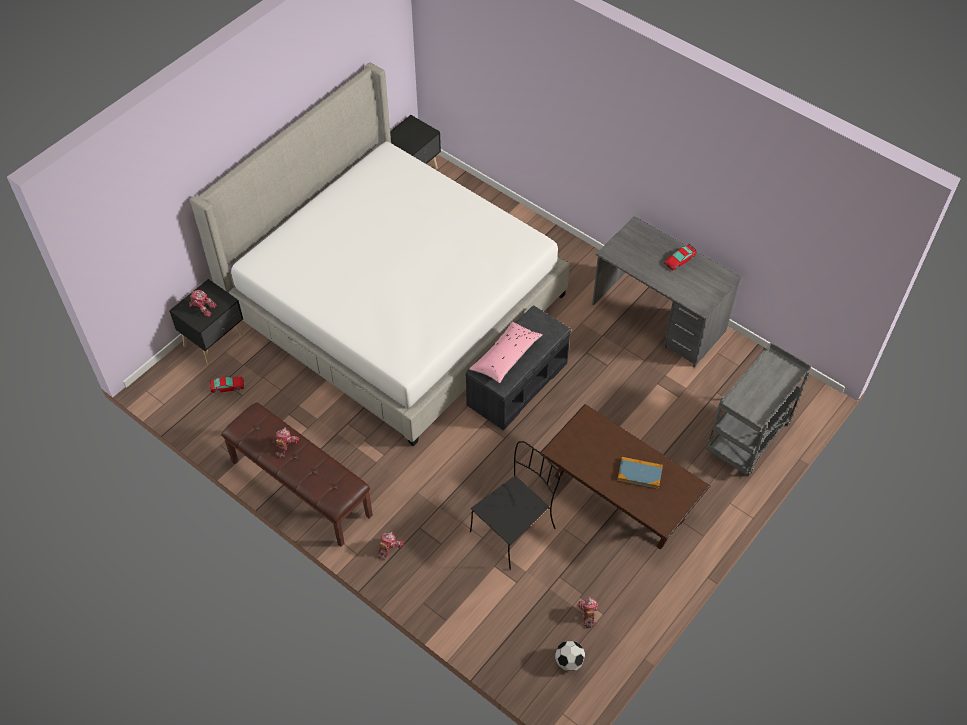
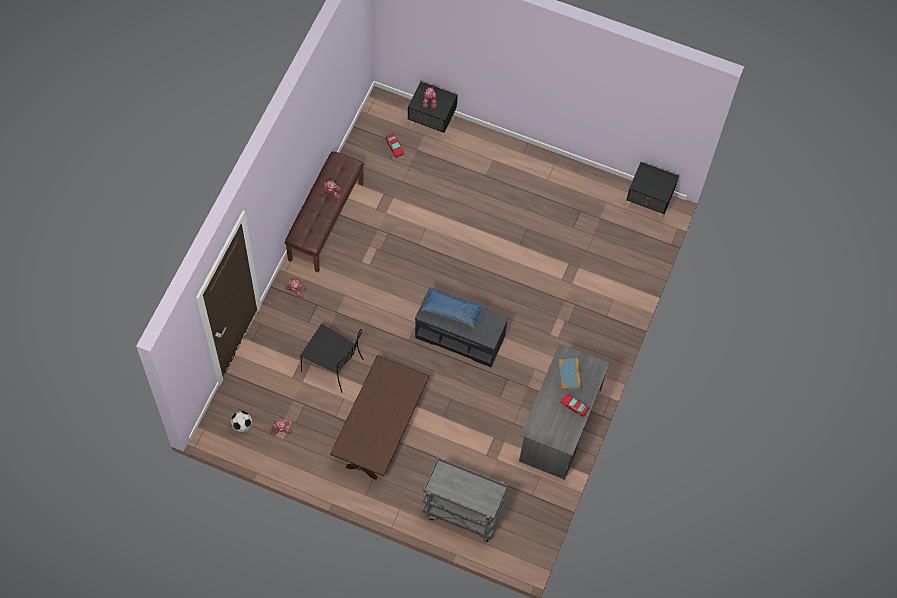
camera: 70 degrees right, 10 degrees up
bed [190,62,570,446] -> none
pink pillow [469,322,543,383] -> blue pillow [420,287,484,328]
book [617,457,663,489] -> book moved to [559,358,581,390]

